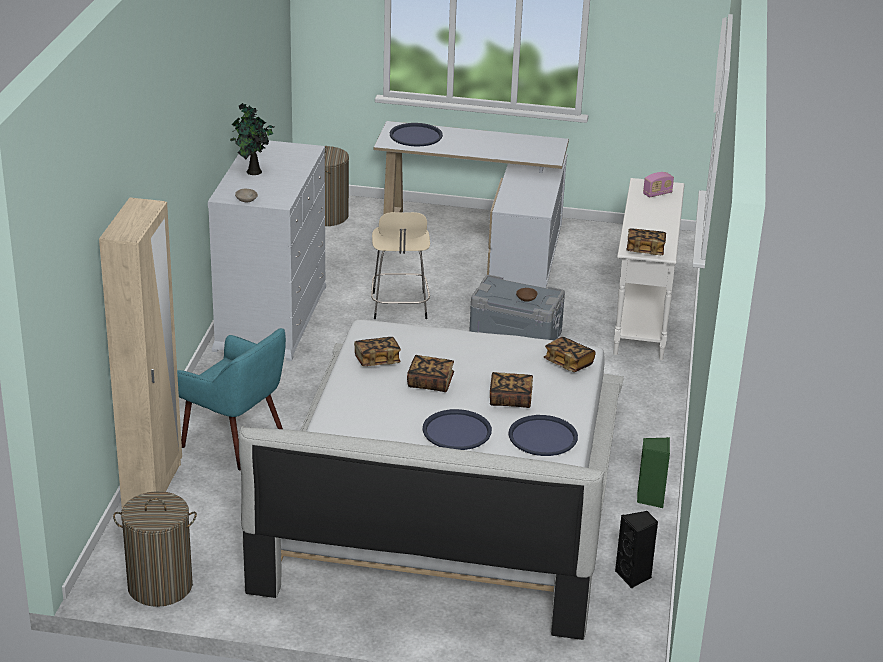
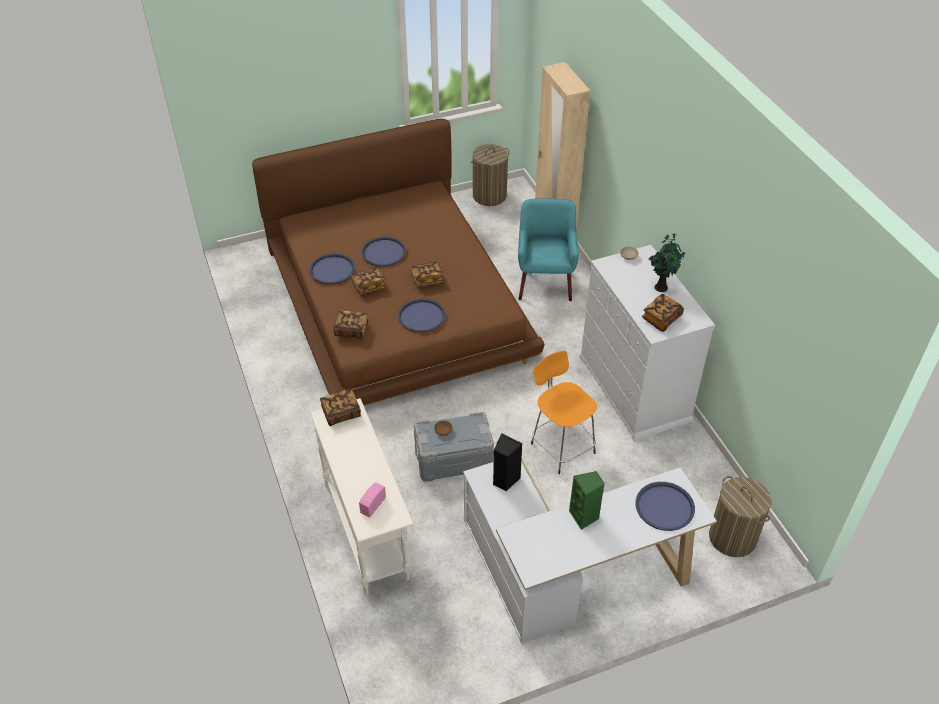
camera: 150 degrees right, 15 degrees up
turquoise armchair [177,328,286,470] -> turquoise armchair turned 90 degrees clockwise [518,198,579,301]
white bed [239,320,624,640] -> brown bed [252,119,545,405]
book [354,337,401,366] -> book moved to [642,294,684,332]
beige stool [371,212,430,319] -> orange stool [531,351,597,474]
black speaker [615,511,658,588] -> black speaker moved to [493,433,523,491]
green speaker [637,437,670,508] -> green speaker moved to [569,471,605,530]
none -> blue tray [398,298,446,333]

